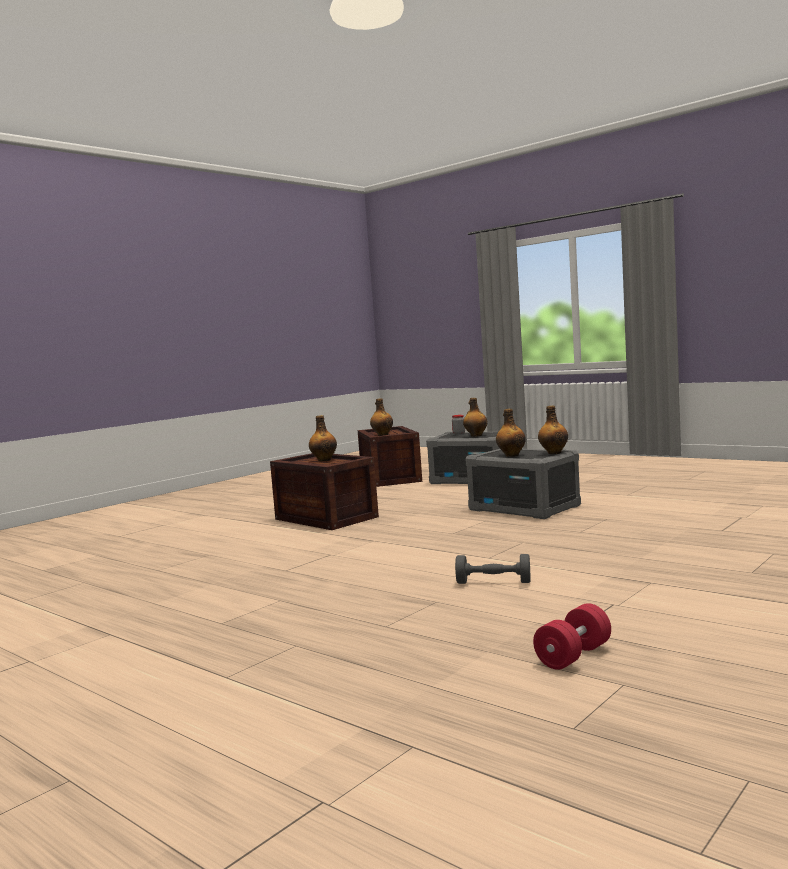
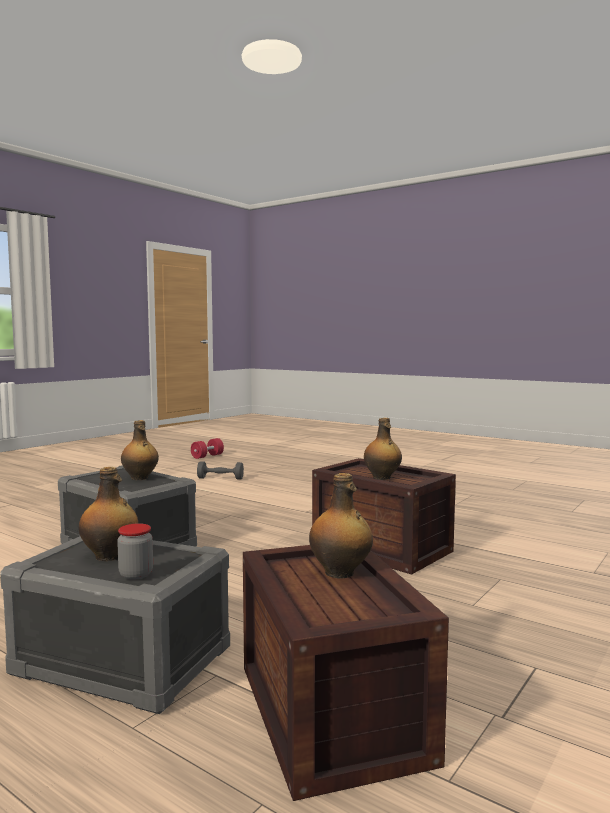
camera: 175 degrees right, 0 degrees up
bottle [538,406,568,454] -> none

